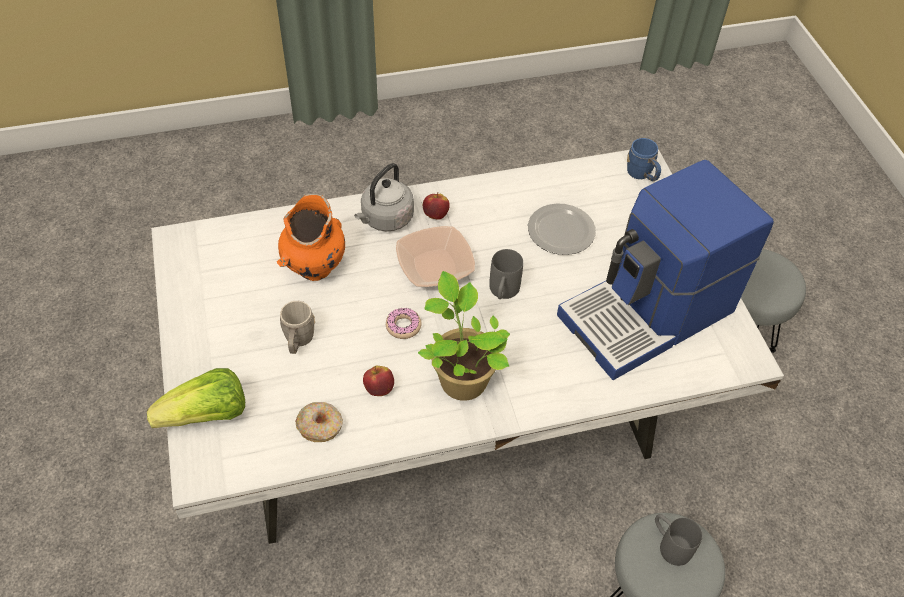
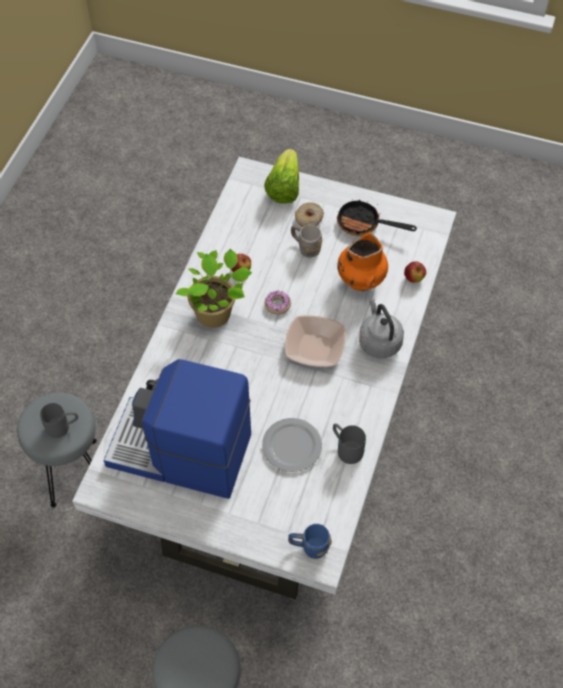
camera: 125 degrees right, 5 degrees up
donut [295,402,343,442] -> donut moved to [295,202,324,227]
apple [423,192,450,220] -> apple moved to [404,261,426,282]
grey mug [489,249,523,299] -> grey mug moved to [333,423,366,464]
coffee machine [557,160,774,380] -> coffee machine turned 75 degrees counterclockwise [104,359,251,499]
none -> frying pan [337,199,417,236]

